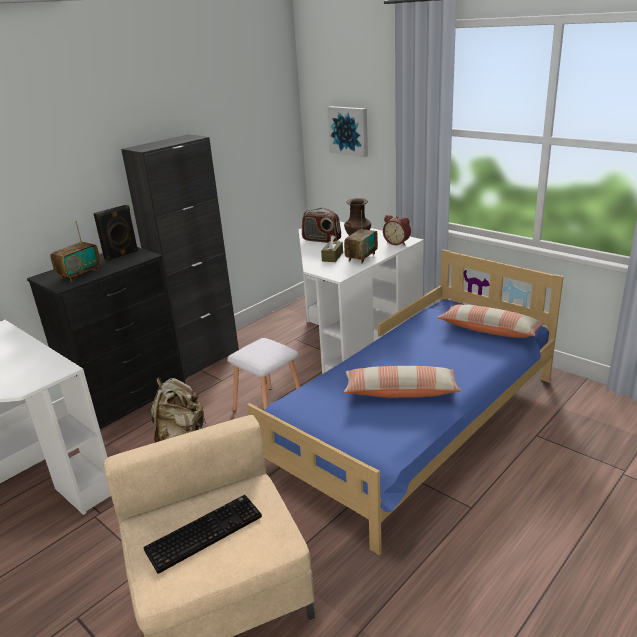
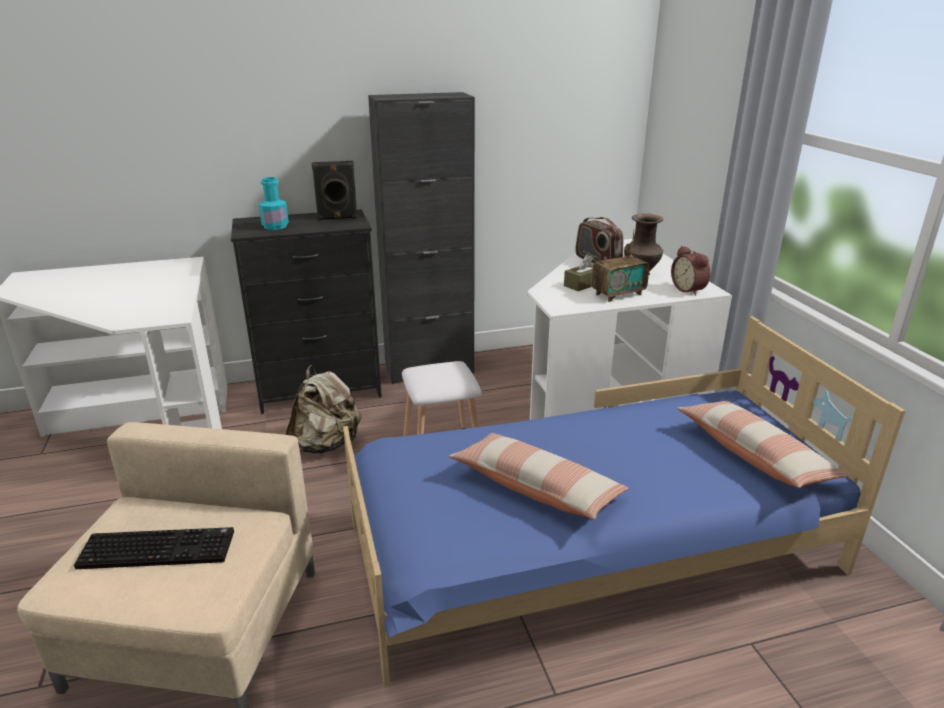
camera: 30 degrees right, 0 degrees up
radio [50,221,101,282] -> turquoise bottle [259,177,289,230]
picture [328,106,368,157] -> none

